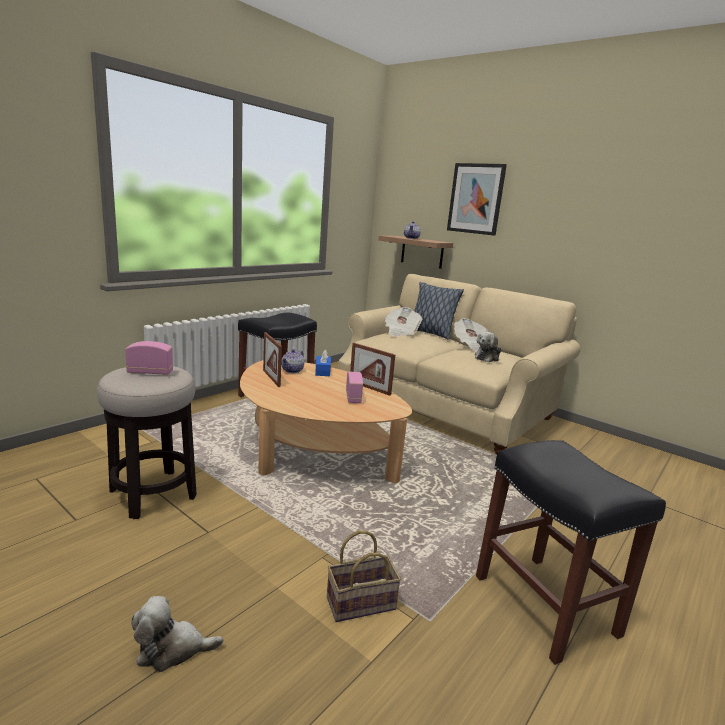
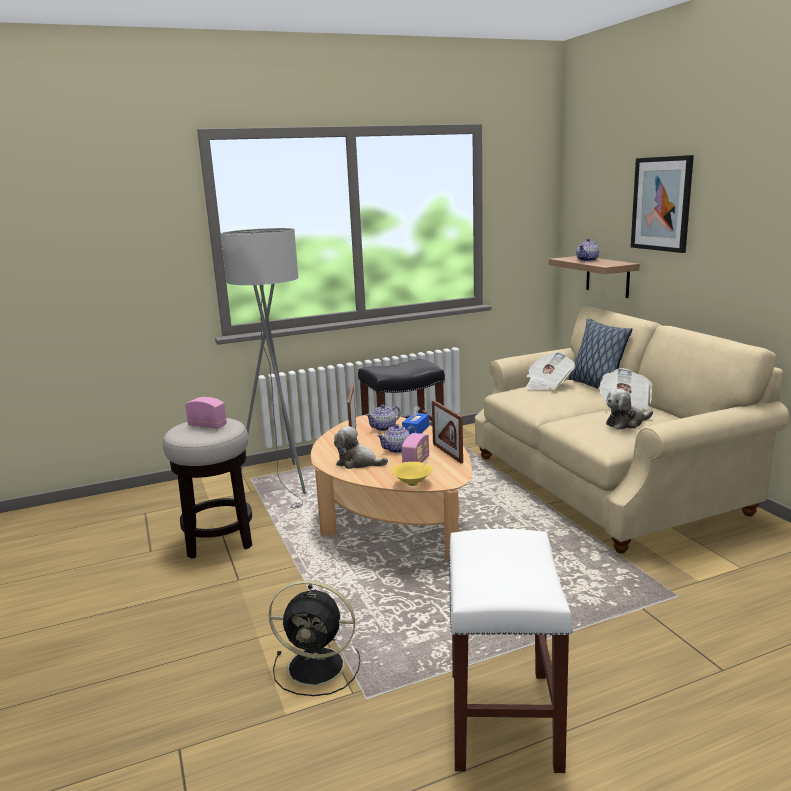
camera: 30 degrees right, 0 degrees up
plush toy [131,596,223,672] -> plush toy moved to [334,426,388,469]
basket [327,530,401,622] -> black fan [269,580,360,696]
black stool [476,440,666,665] -> white stool [449,529,573,773]
none -> grey floor lamp [221,228,306,508]
none -> teapot [377,424,417,453]
none -> yellow bowl [392,462,433,486]

